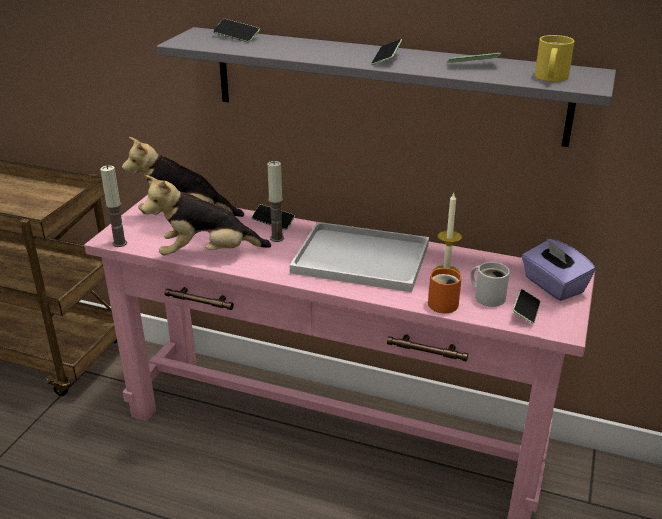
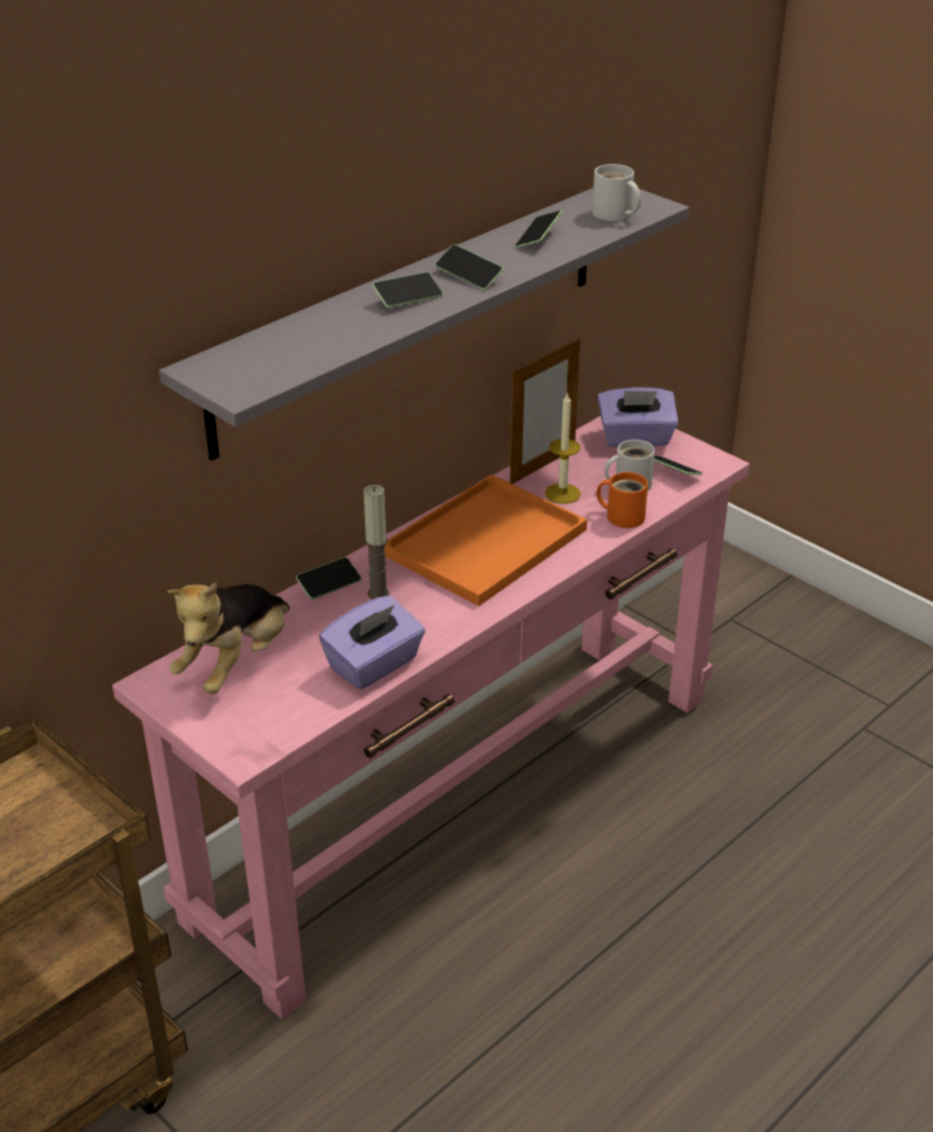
camera: 65 degrees left, 5 degrees up
candle [100,165,127,247] -> none
plush toy [141,175,271,255] -> purple tissue box [319,595,425,689]
phone [213,19,260,42] -> phone moved to [372,272,443,308]
white tray [290,222,429,292] -> orange tray [385,474,587,606]
yellow mug [535,35,575,82] -> white mug [592,164,641,221]
none -> picture frame [510,338,580,484]

